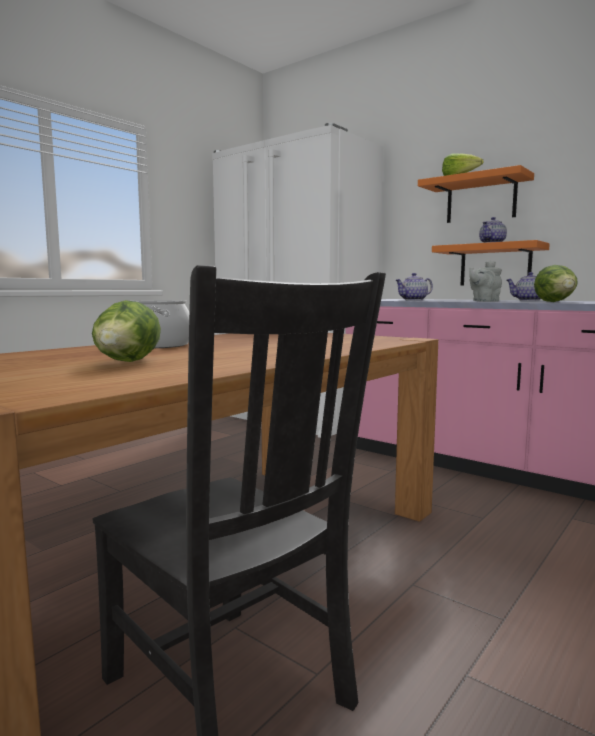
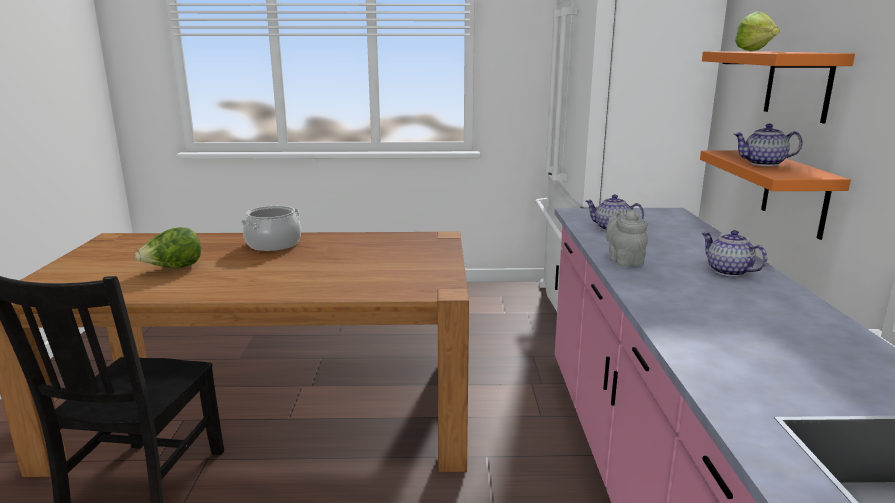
camera: 50 degrees right, 10 degrees up
grey teapot [469,261,502,302] -> grey teapot turned 60 degrees clockwise [606,210,648,267]
lettuce [534,265,578,302] -> none

